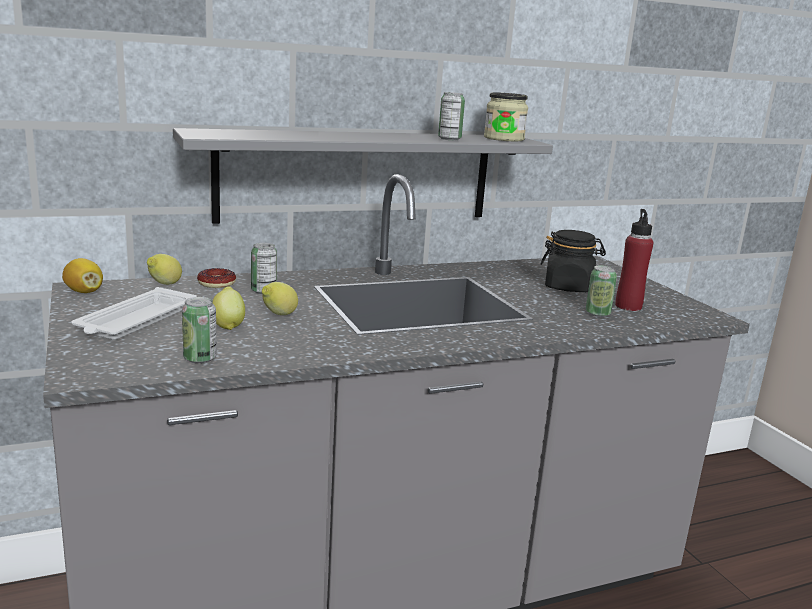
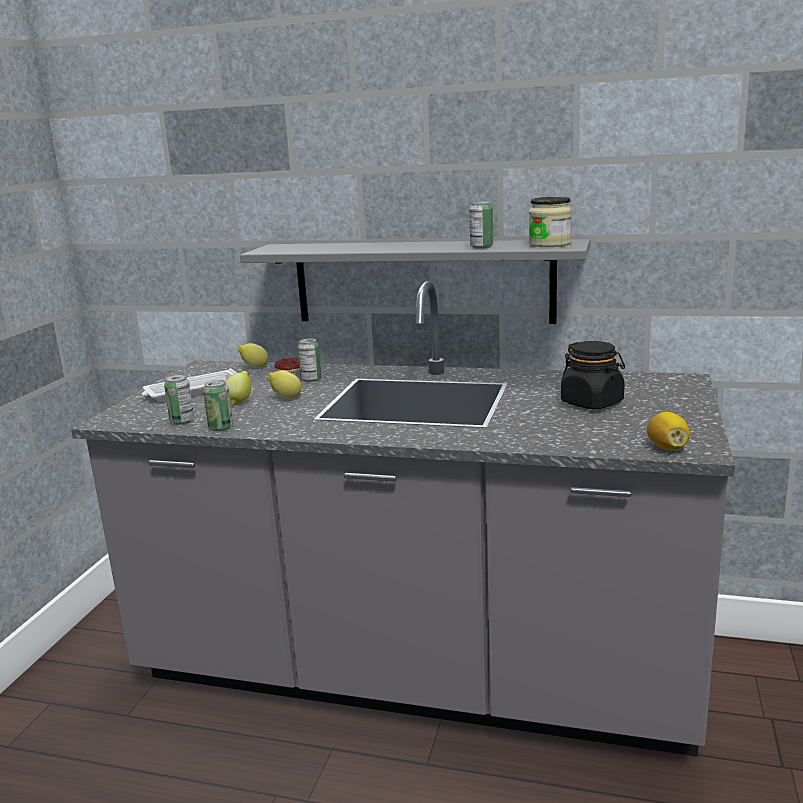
camera: 40 degrees right, 0 degrees up
lemon [62,258,103,293] -> lemon moved to [647,412,690,450]
can [586,265,617,317] -> can moved to [203,380,233,431]
red bottle [615,209,653,311] -> none

